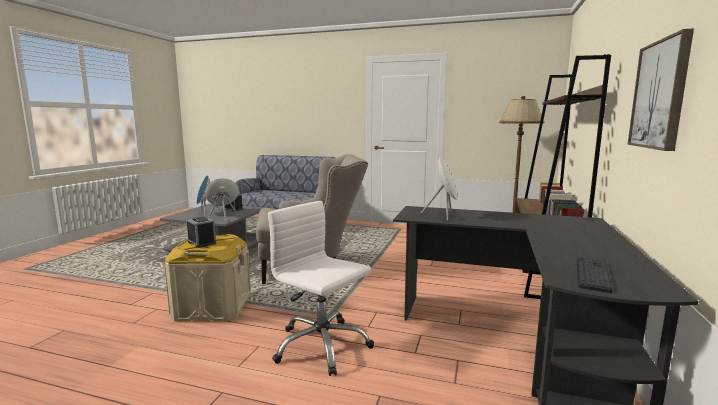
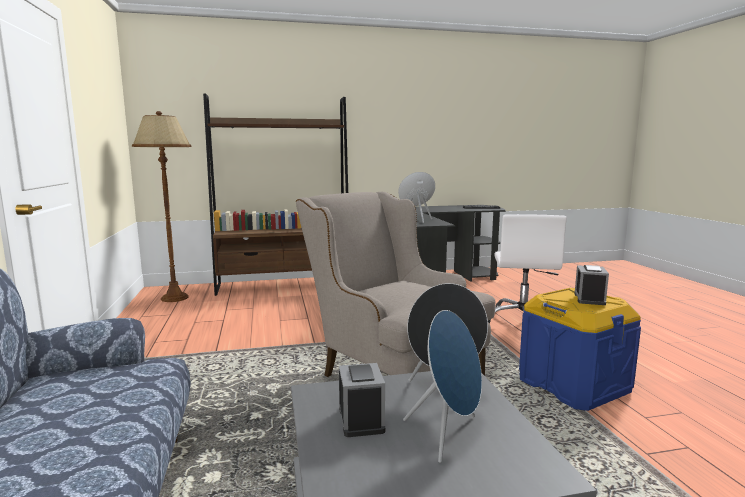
camera: 120 degrees left, 0 degrees up
beige storage box [164,234,251,322] -> blue storage box [519,288,641,411]
picture [627,28,694,151] -> none

